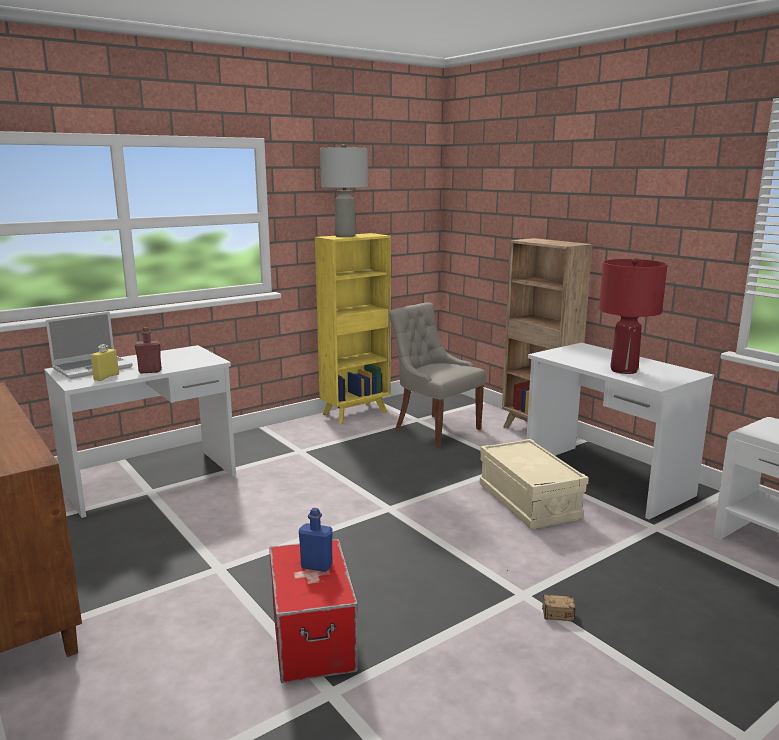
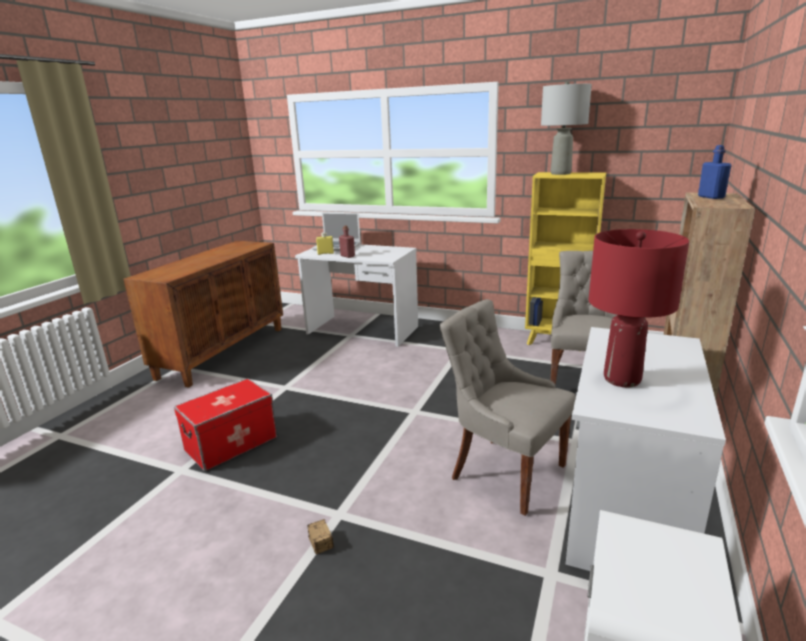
camera: 60 degrees right, 5 degrees up
blue bottle [299,508,333,572] -> blue bottle moved to [698,145,732,199]
beige storage box [480,439,589,529] -> grey chair [440,299,576,516]

